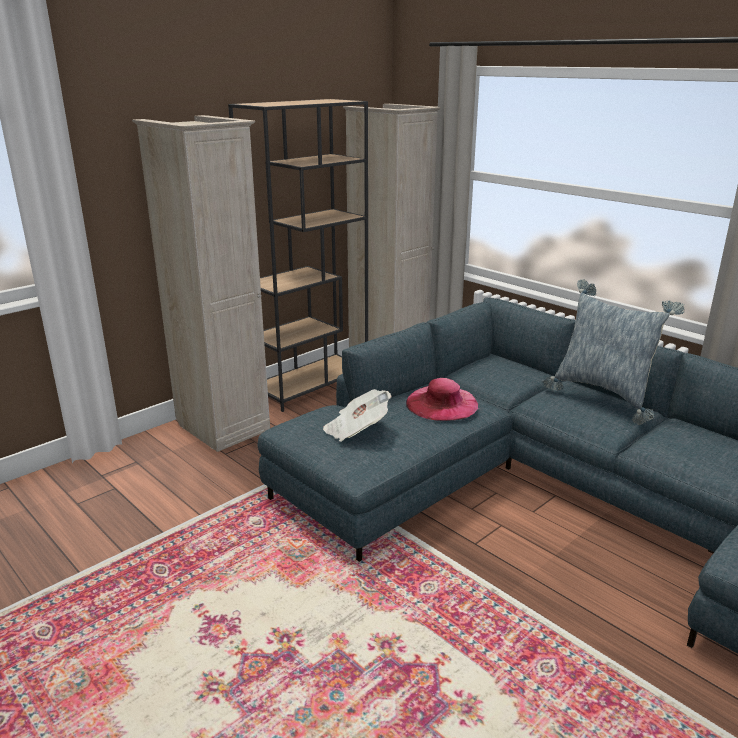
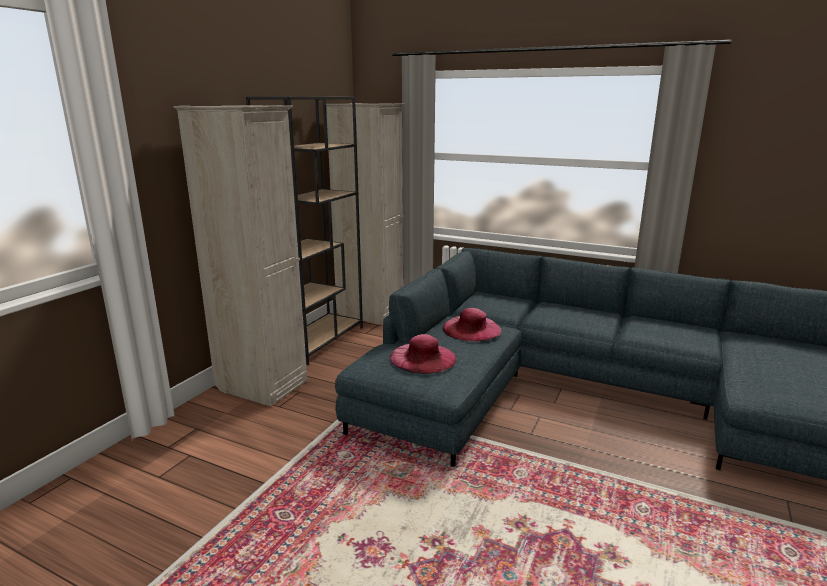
camera: 20 degrees left, 5 degrees down
newspaper [323,389,392,441] -> pink hat [390,334,456,374]
pillow [542,279,685,425] -> none

